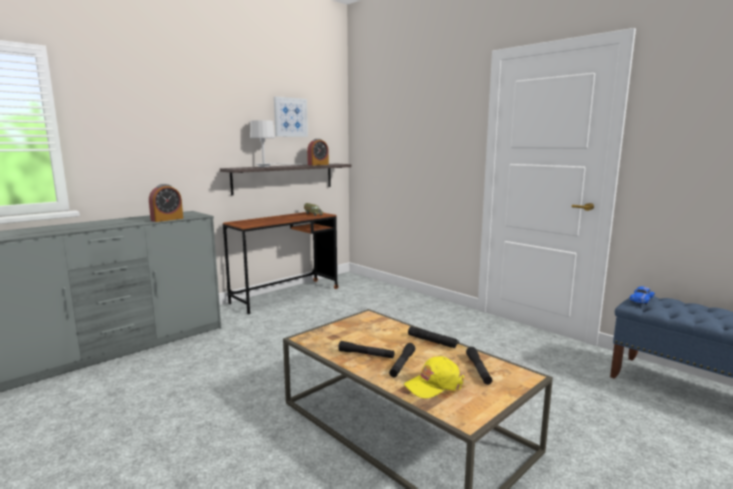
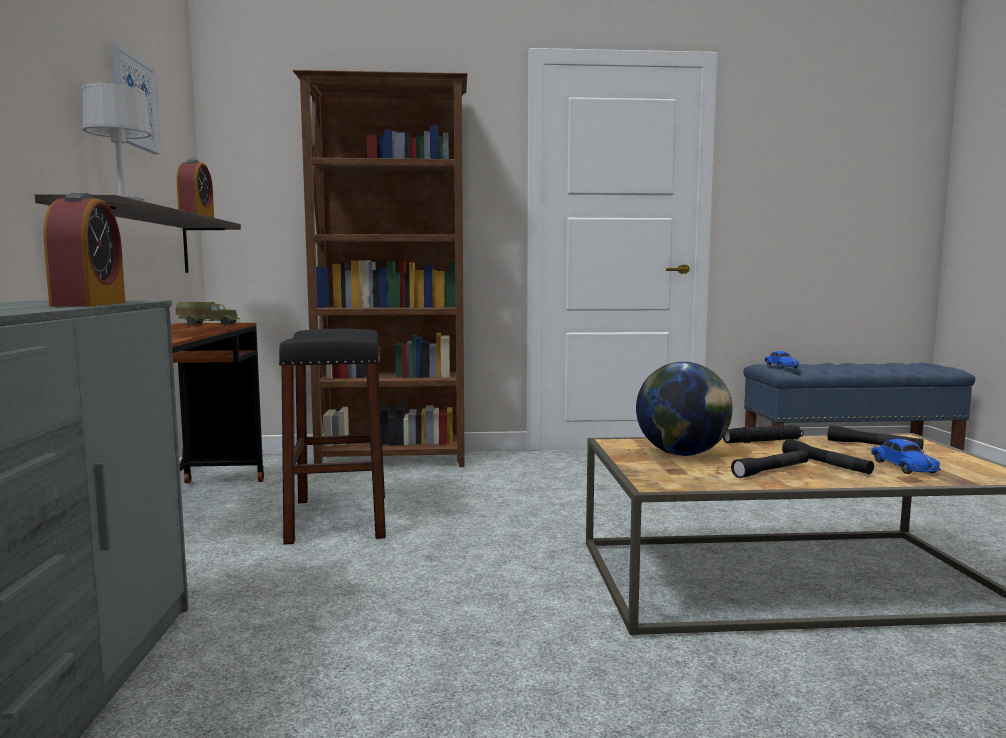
camera: 50 degrees left, 5 degrees down
yellow cap [404,356,464,398] -> blue toy car [871,439,941,474]
none -> black stool [278,329,386,545]
none -> brown bookcase [293,70,467,467]
none -> globe [636,362,733,456]

